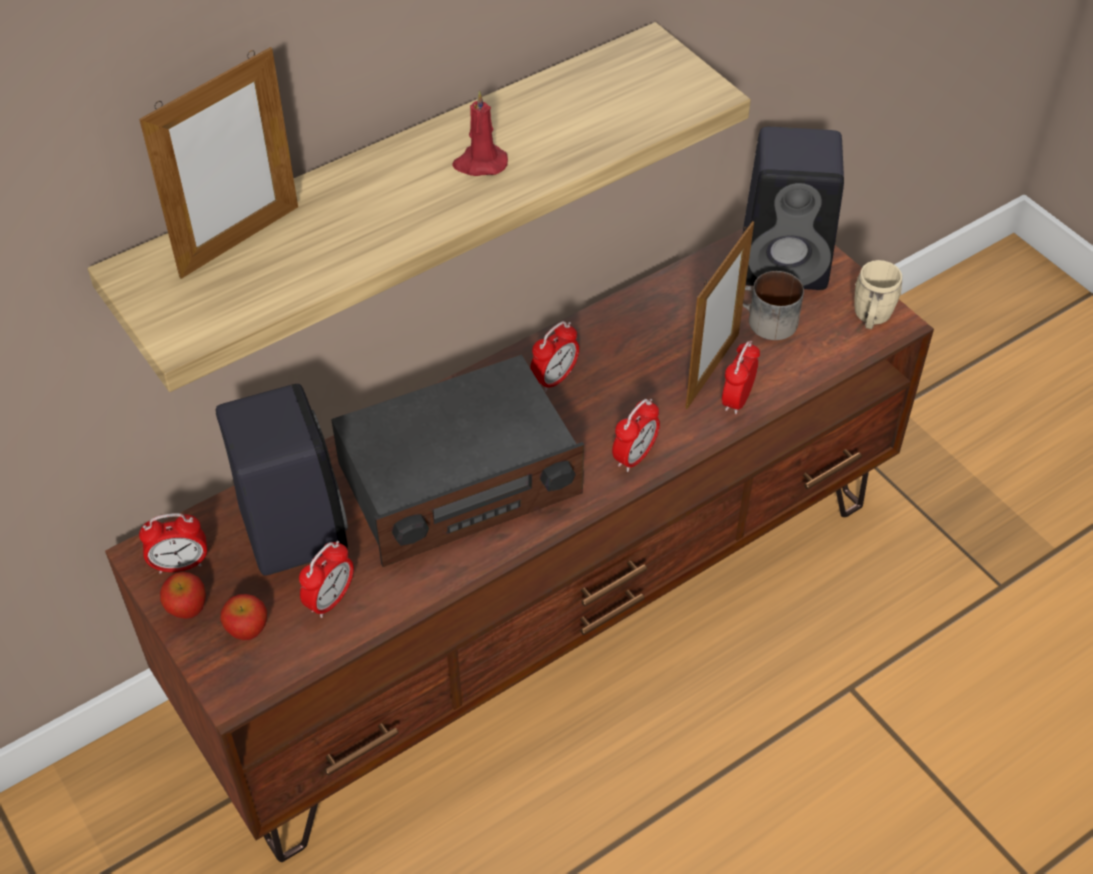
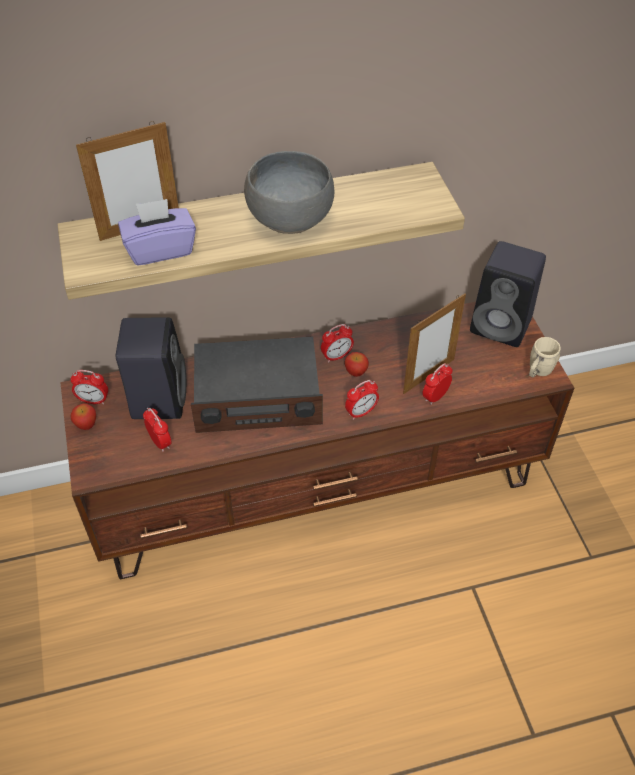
camera: 20 degrees right, 0 degrees up
apple [220,594,267,640] -> apple moved to [344,352,369,377]
alarm clock [299,541,354,618] -> alarm clock turned 90 degrees counterclockwise [143,408,171,452]
red candle [452,90,508,176] -> grey bowl [244,151,334,234]
mug [743,271,804,340] -> none
none -> purple tissue box [118,199,196,266]

